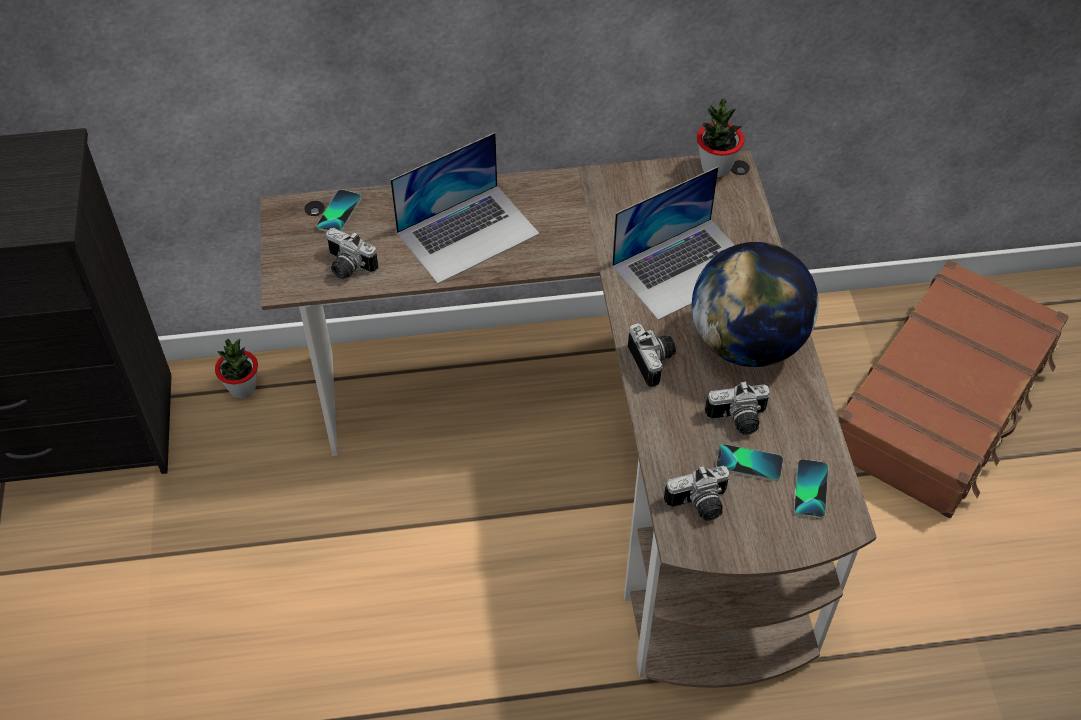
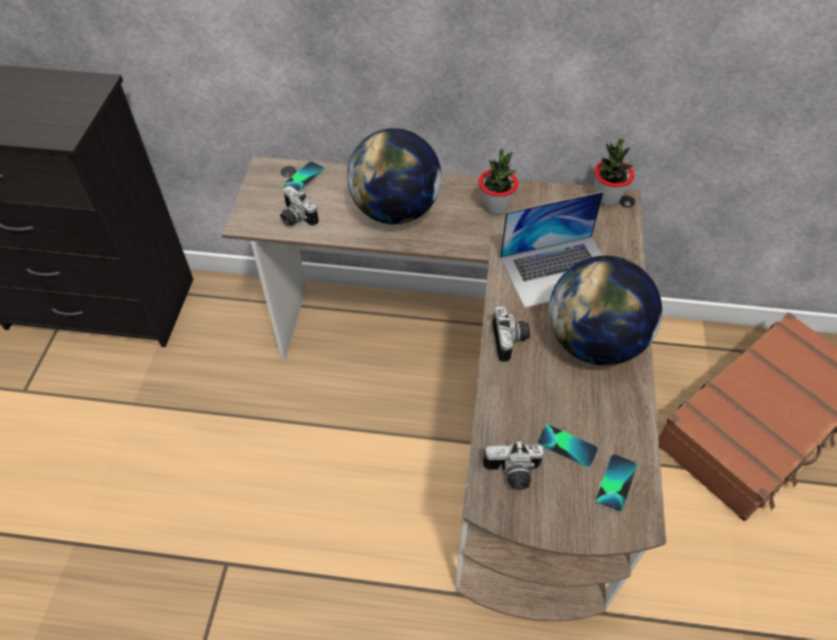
camera: 15 degrees right, 0 degrees up
potted plant [215,339,258,398] -> potted plant moved to [478,149,518,215]
laptop [390,133,540,284] -> globe [347,128,441,225]
camera [705,381,770,435] -> none

